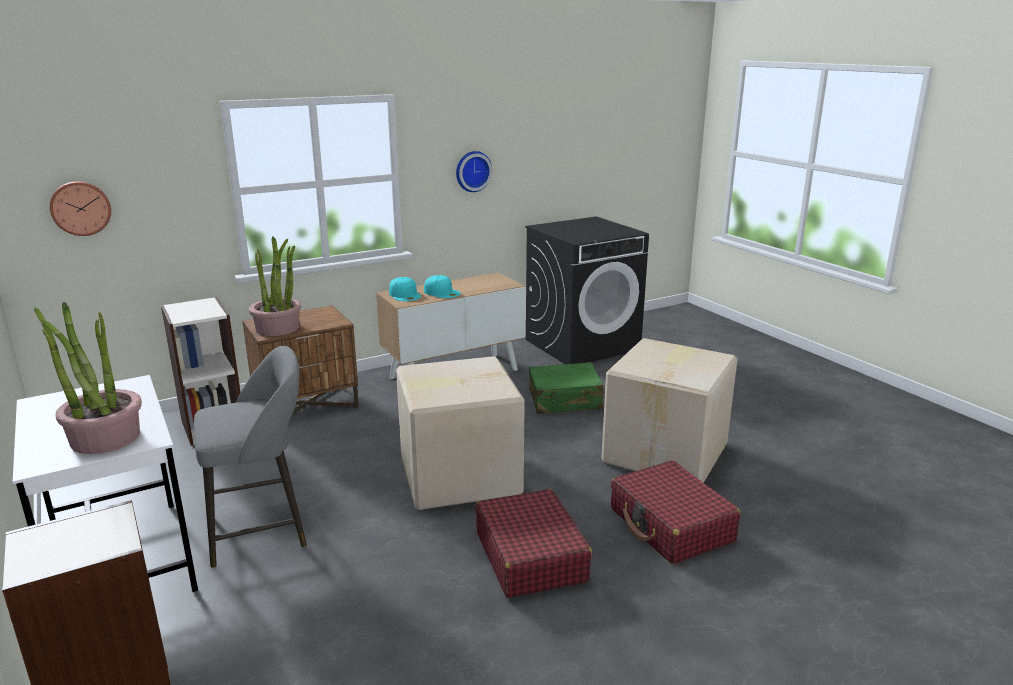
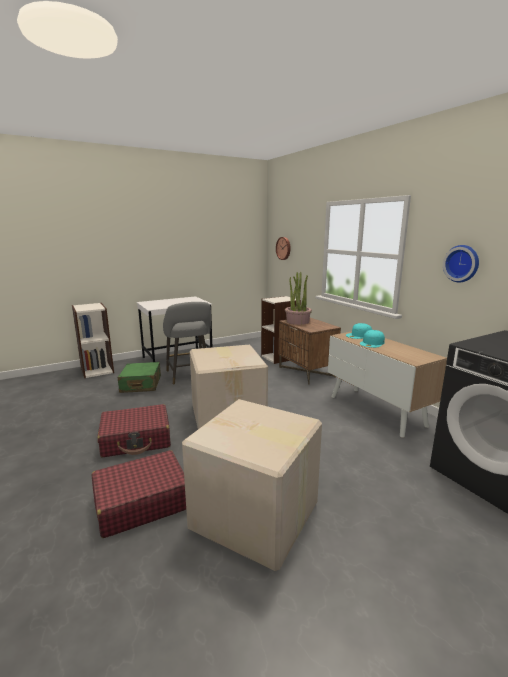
camera: 90 degrees right, 5 degrees down
potted plant [34,302,142,454] -> none
green suitcase [529,362,604,414] -> green suitcase moved to [117,362,161,393]

